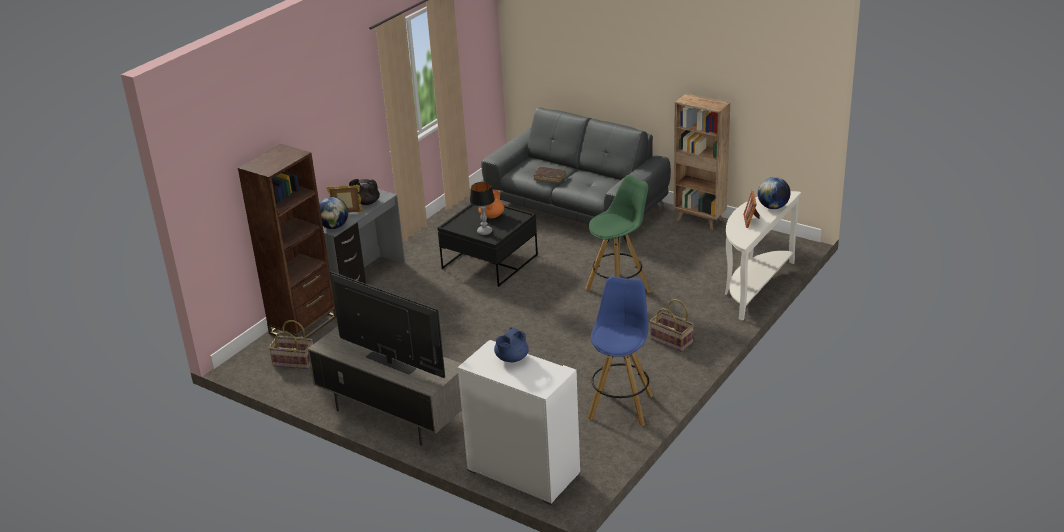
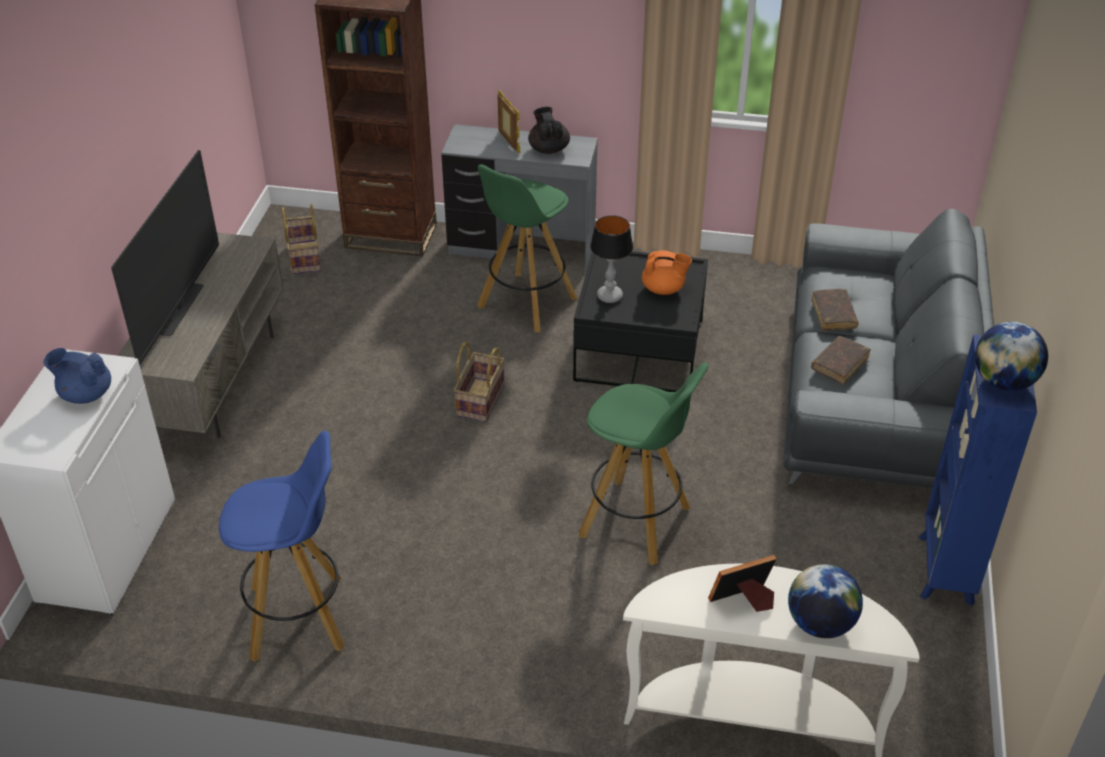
camera: 65 degrees right, 10 degrees up
globe [319,197,348,229] -> globe moved to [975,322,1048,391]
basket [650,299,694,352] -> basket moved to [454,342,505,422]
brown bookcase [674,94,730,230] -> blue bookcase [918,334,1037,606]
none -> green stool [477,164,577,332]
none -> brown book [811,336,871,385]

